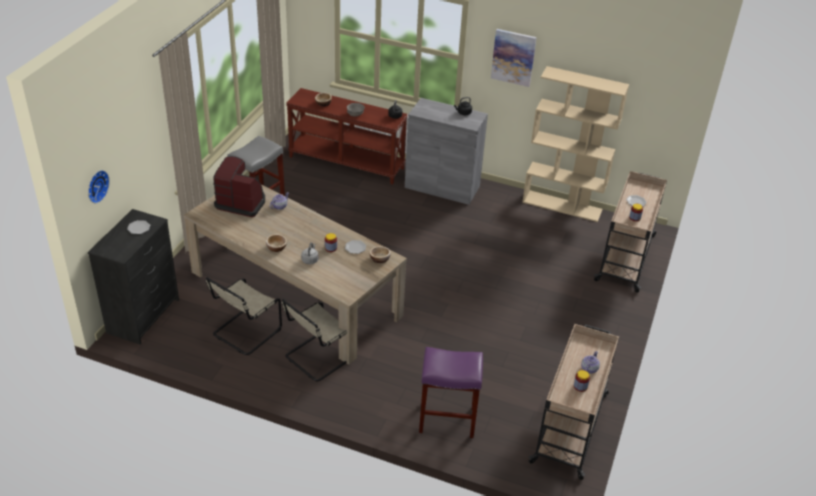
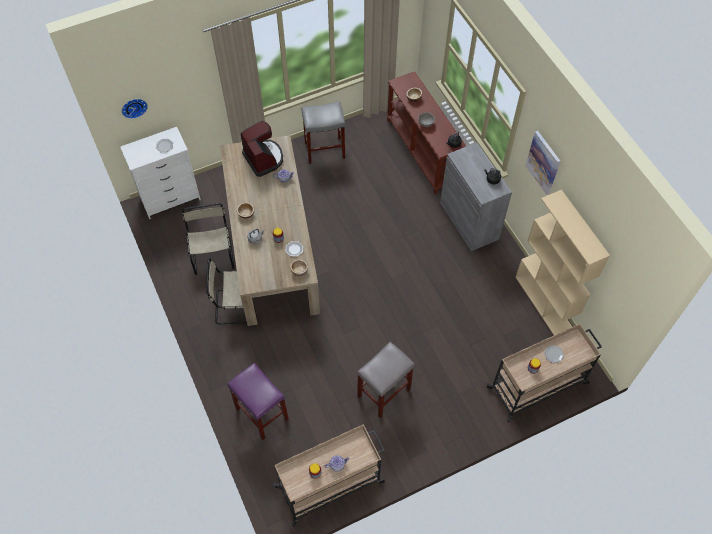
camera: 45 degrees right, 20 degrees up
black dresser [88,209,179,345] -> white dresser [120,127,201,219]
beige chair [206,277,282,355] -> beige chair turned 90 degrees clockwise [182,203,234,275]
none -> grey stool [357,342,415,418]

